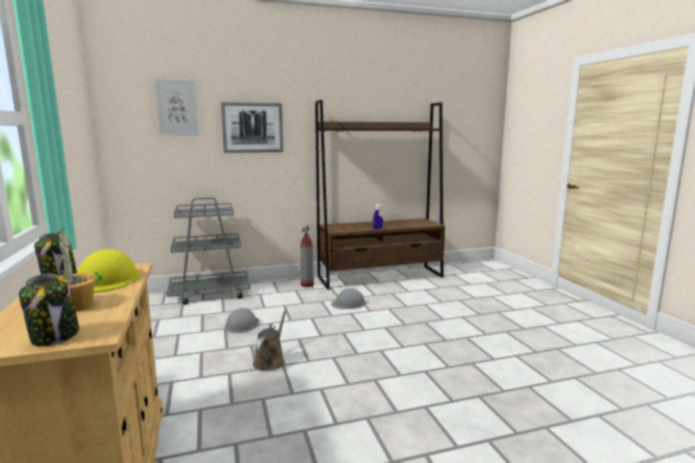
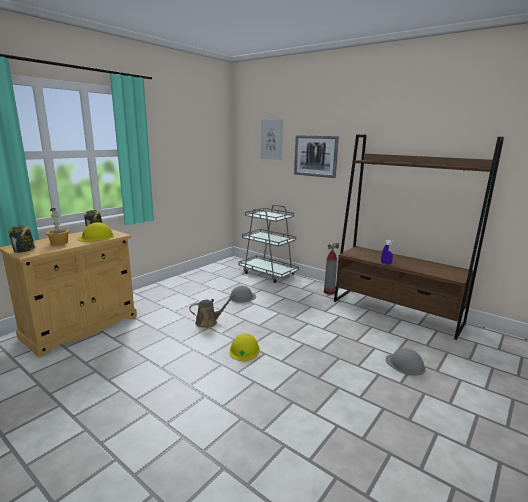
camera: 55 degrees right, 5 degrees up
grey hard hat [331,288,366,309] -> grey hard hat moved to [386,348,426,376]
none -> yellow hard hat [230,334,260,361]

